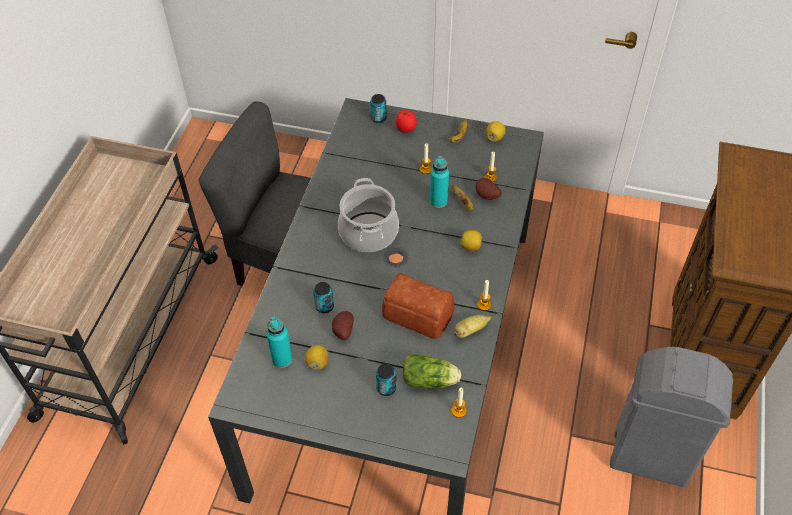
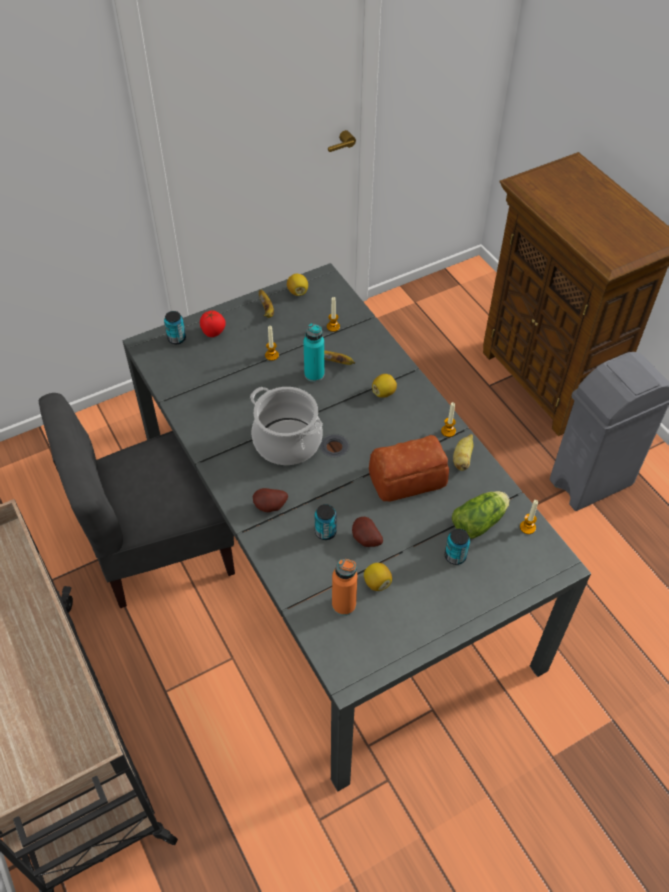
camera: 45 degrees left, 0 degrees up
turquoise bottle [266,316,293,368] -> orange bottle [332,559,358,616]
potato [476,178,502,200] -> potato moved to [253,488,288,512]

